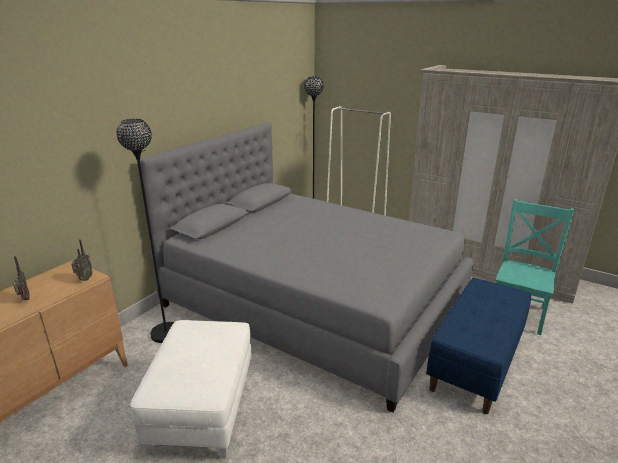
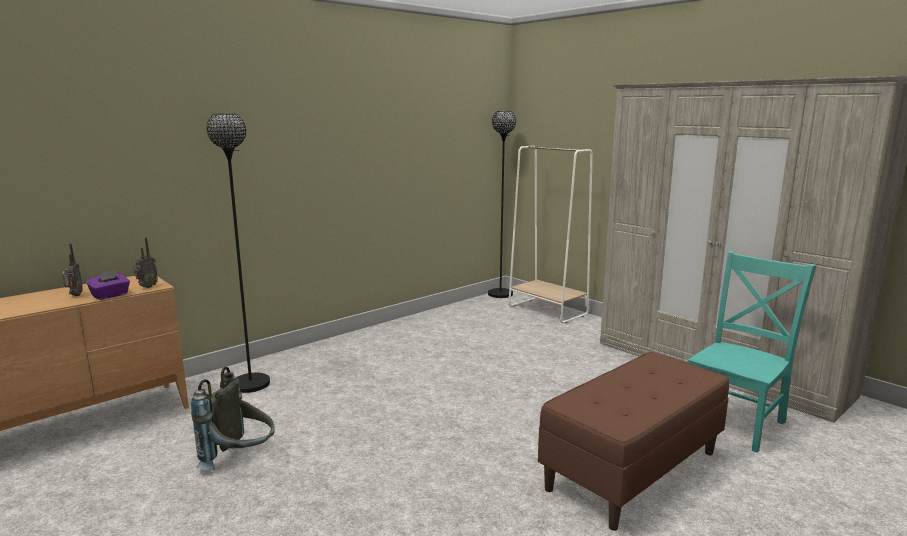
camera: 15 degrees right, 10 degrees down
white ottoman [130,320,251,459] -> grey backpack [191,367,275,470]
grey bed [140,123,473,413] -> none
blue bench [426,278,531,414] -> brown bench [538,352,729,531]
none -> purple tissue box [86,270,130,300]

